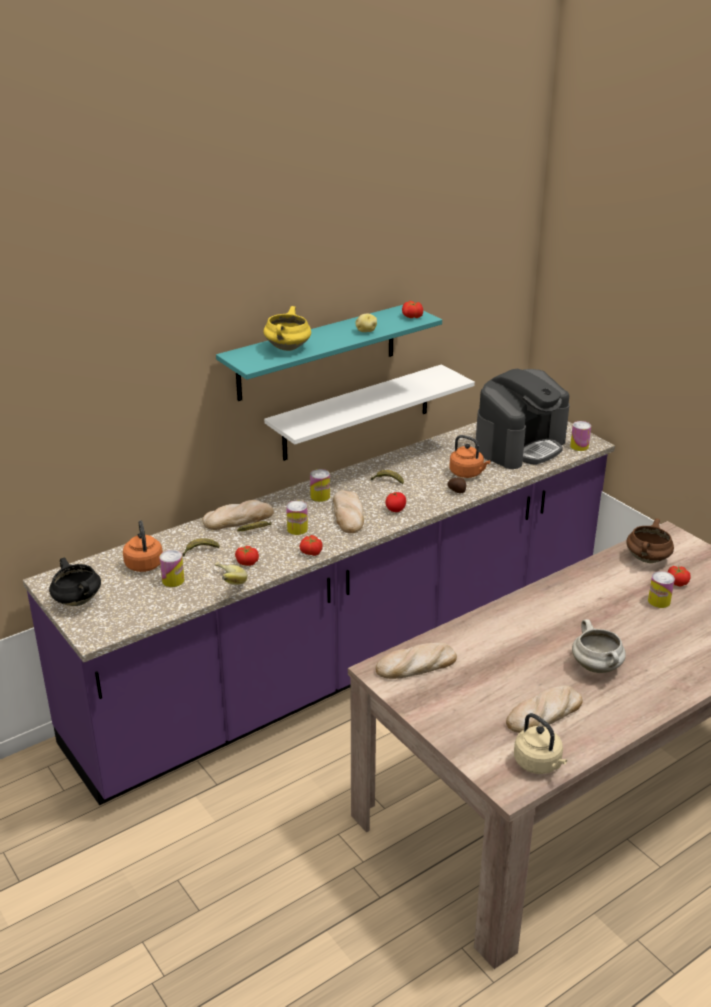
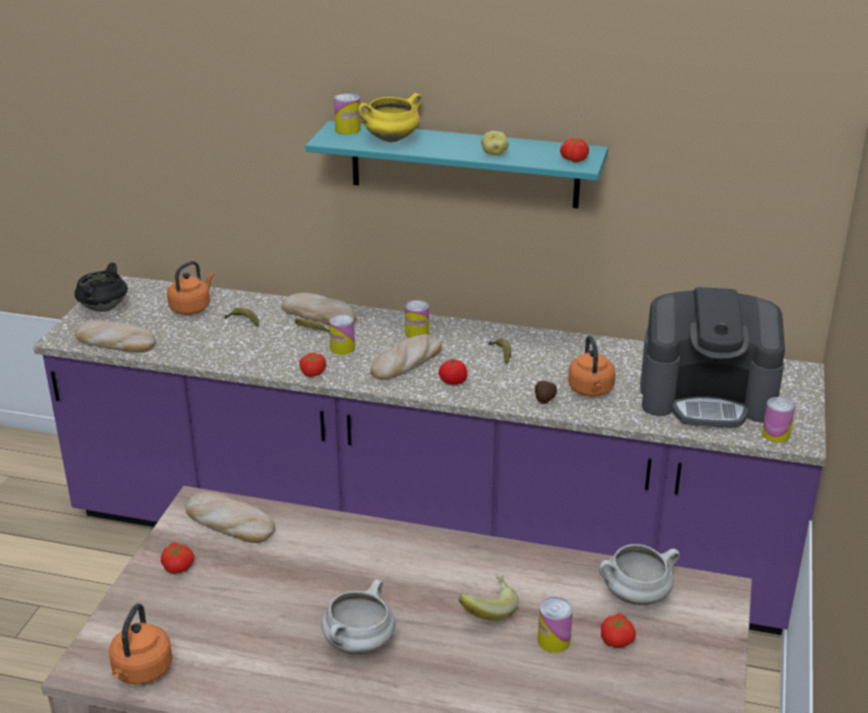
camera: 50 degrees right, 0 degrees up
can [159,550,185,587] -> can moved to [334,93,361,135]
banana [215,562,247,585] -> banana moved to [459,575,518,621]
tomato [235,546,259,566] -> tomato moved to [161,543,194,574]
white shelf [264,364,475,461] -> none
bread [506,686,583,733] -> bread moved to [75,320,156,352]
beige kettle [514,713,567,774] -> orange kettle [109,603,173,684]
brown cooking pot [626,518,674,563] -> white cooking pot [599,544,680,605]

